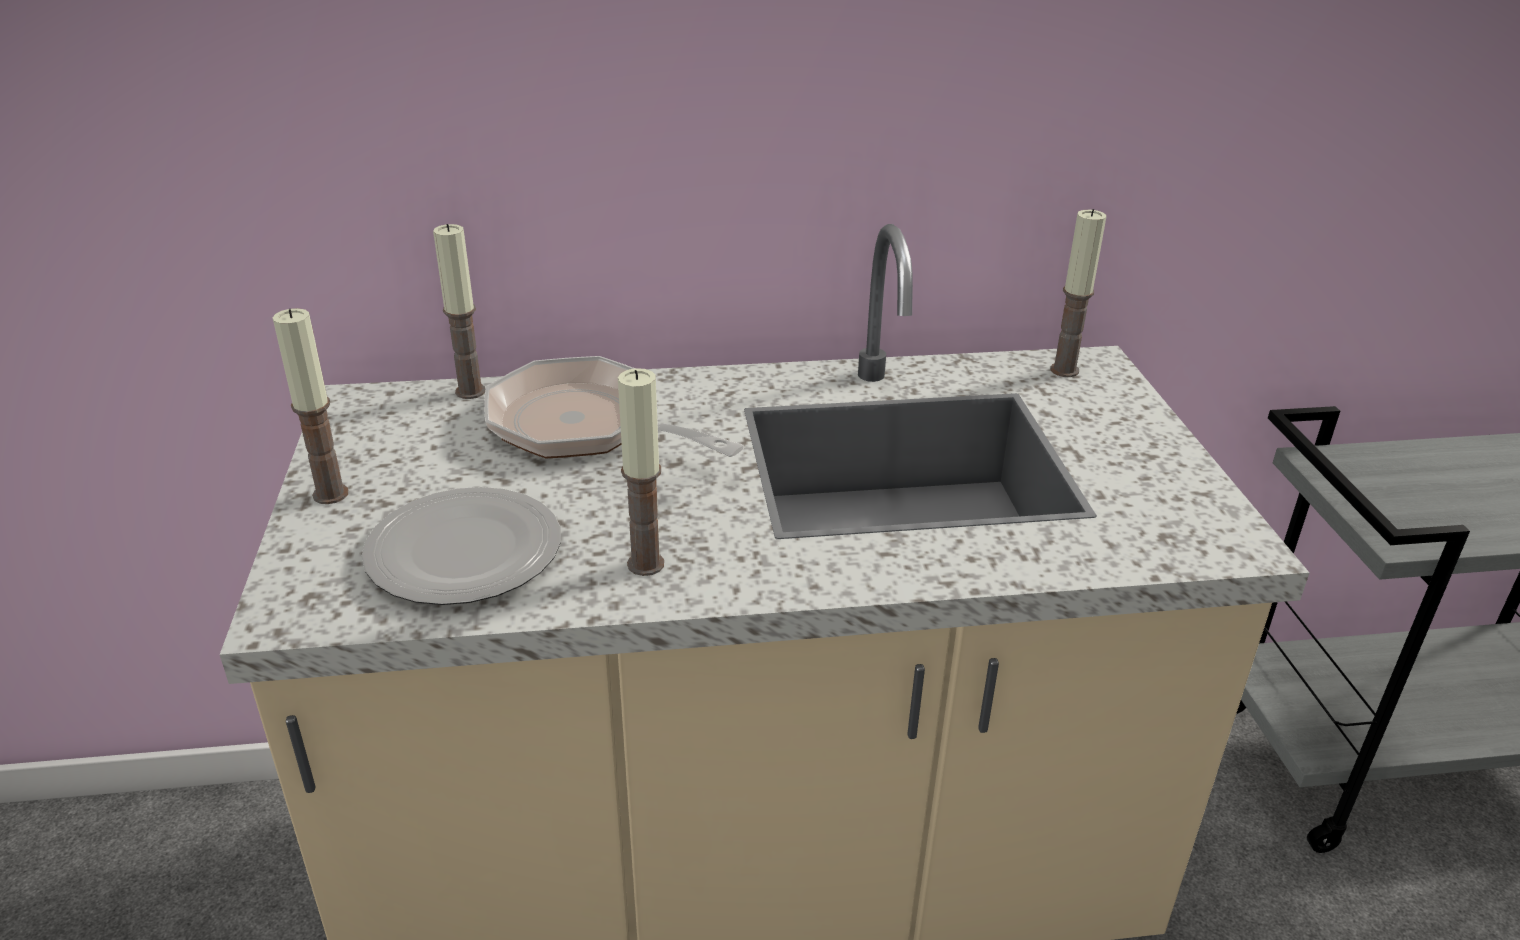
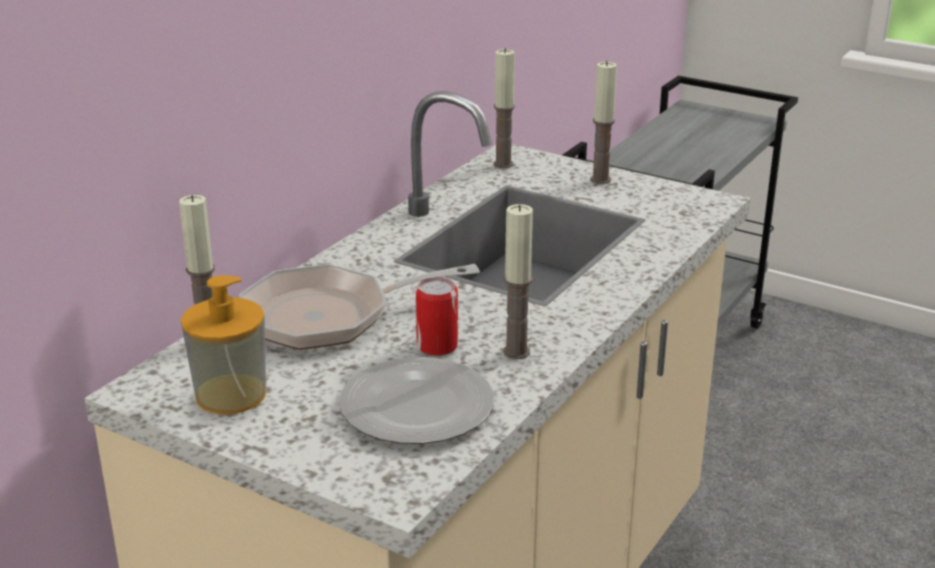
camera: 50 degrees left, 5 degrees down
candle [273,308,348,504] -> candle moved to [590,61,617,184]
none -> soap dispenser [181,275,266,414]
none -> can [416,277,458,356]

